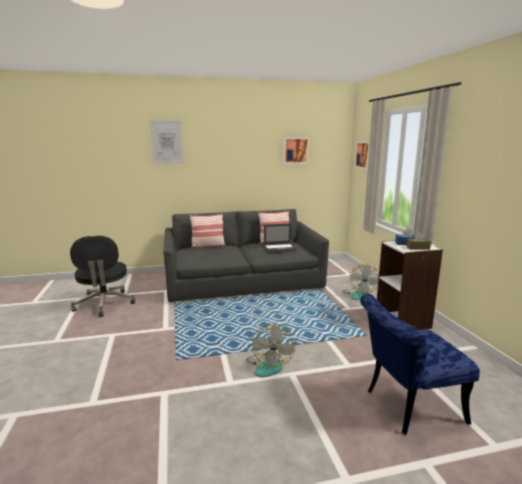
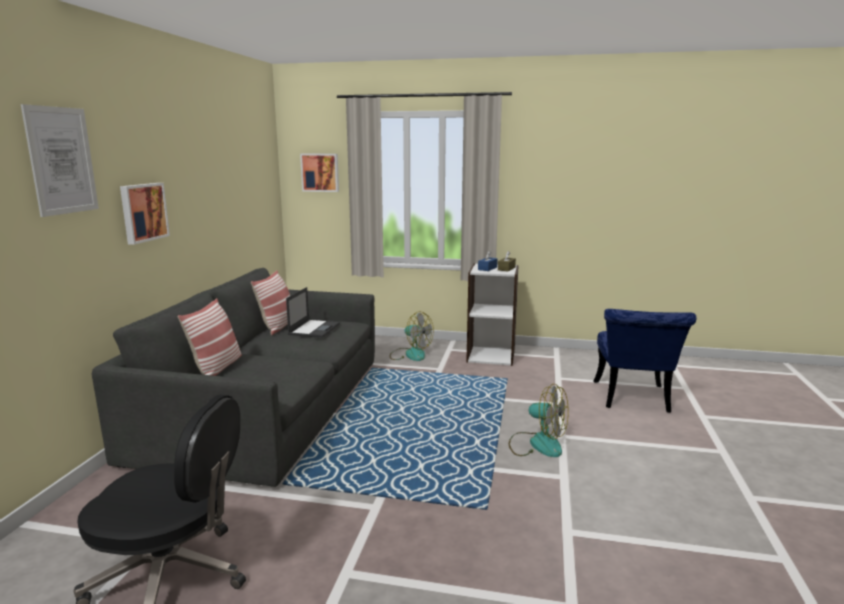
camera: 65 degrees left, 0 degrees up
picture [283,138,309,164] -> picture moved to [120,183,170,245]

